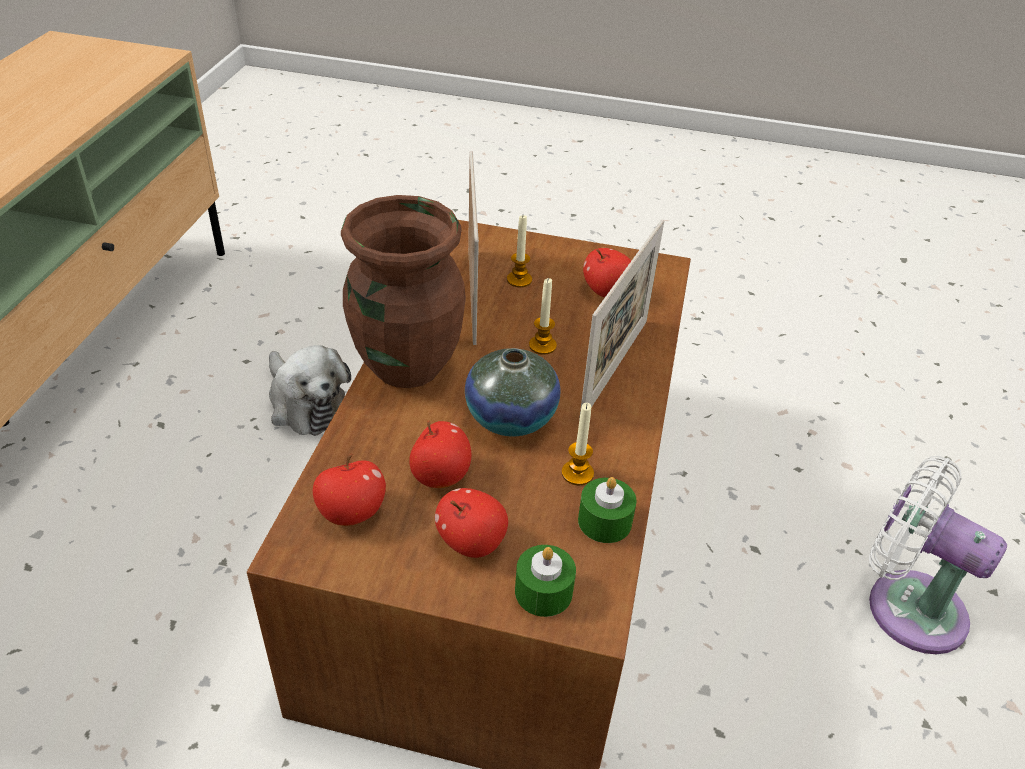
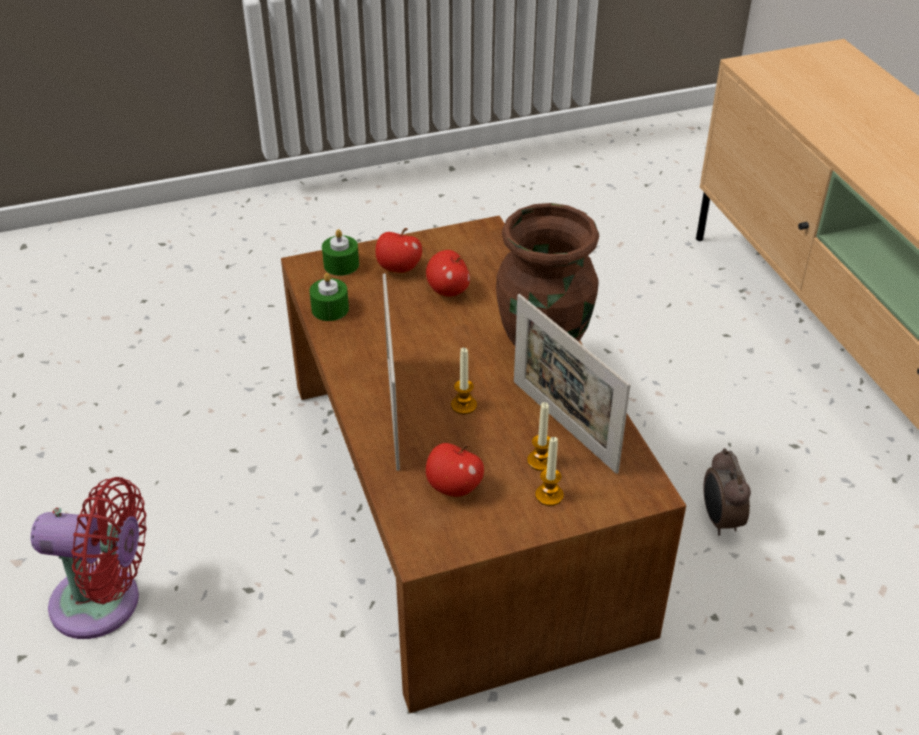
camera: 150 degrees right, 0 degrees up
plush toy [269,345,351,436] -> alarm clock [703,448,751,536]
apple [313,454,386,526] -> none
vase [465,348,561,436] -> none
candle [562,403,594,485] -> candle moved to [535,437,563,506]
white fan [869,456,1007,654] -> red fan [31,477,147,639]

